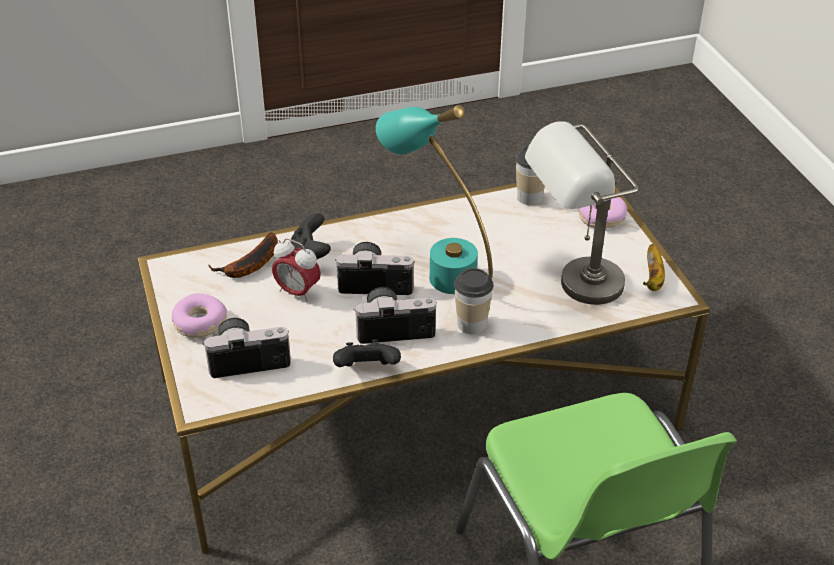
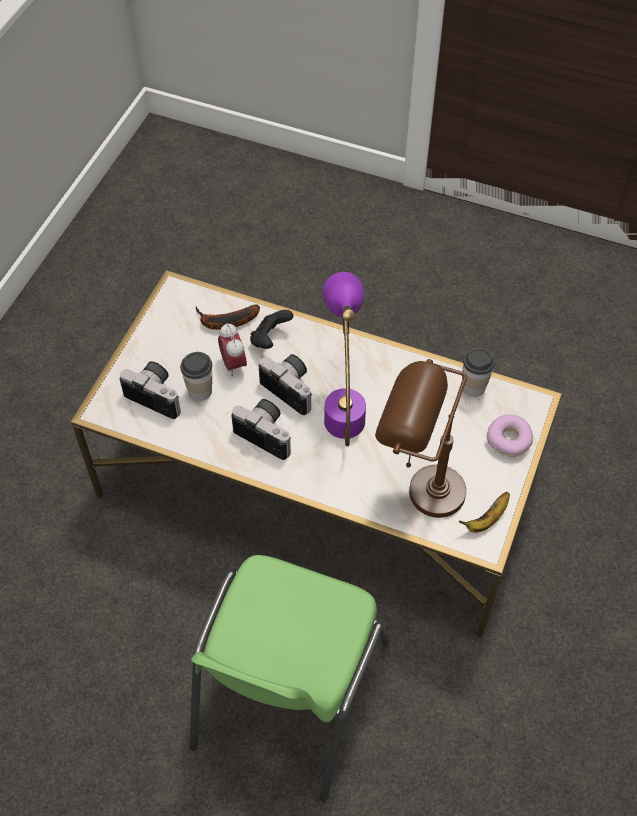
camera: 40 degrees right, 15 degrees up
donut [172,293,227,338] -> none
black game controller [333,339,401,367] -> none
turquoise table lamp [376,105,493,294] -> purple table lamp [322,272,366,446]
cup [454,268,494,334] -> cup moved to [180,352,213,401]
grey table lamp [525,121,639,305] -> brown table lamp [375,359,467,518]

